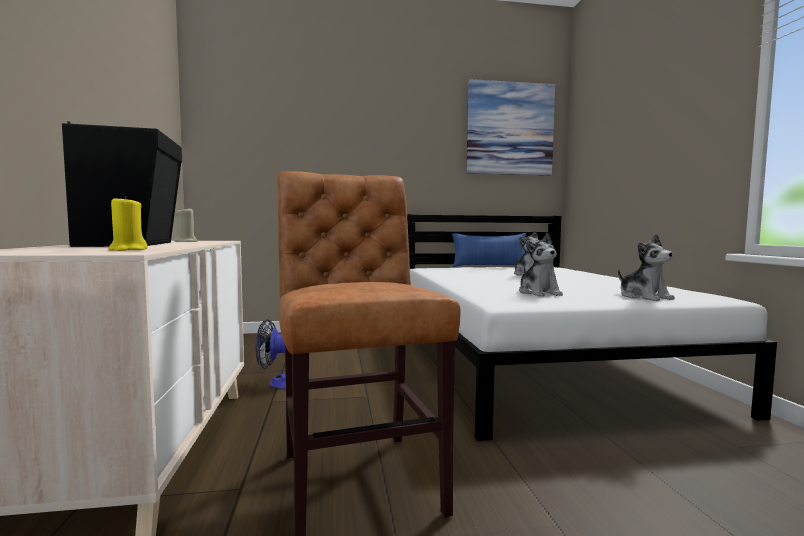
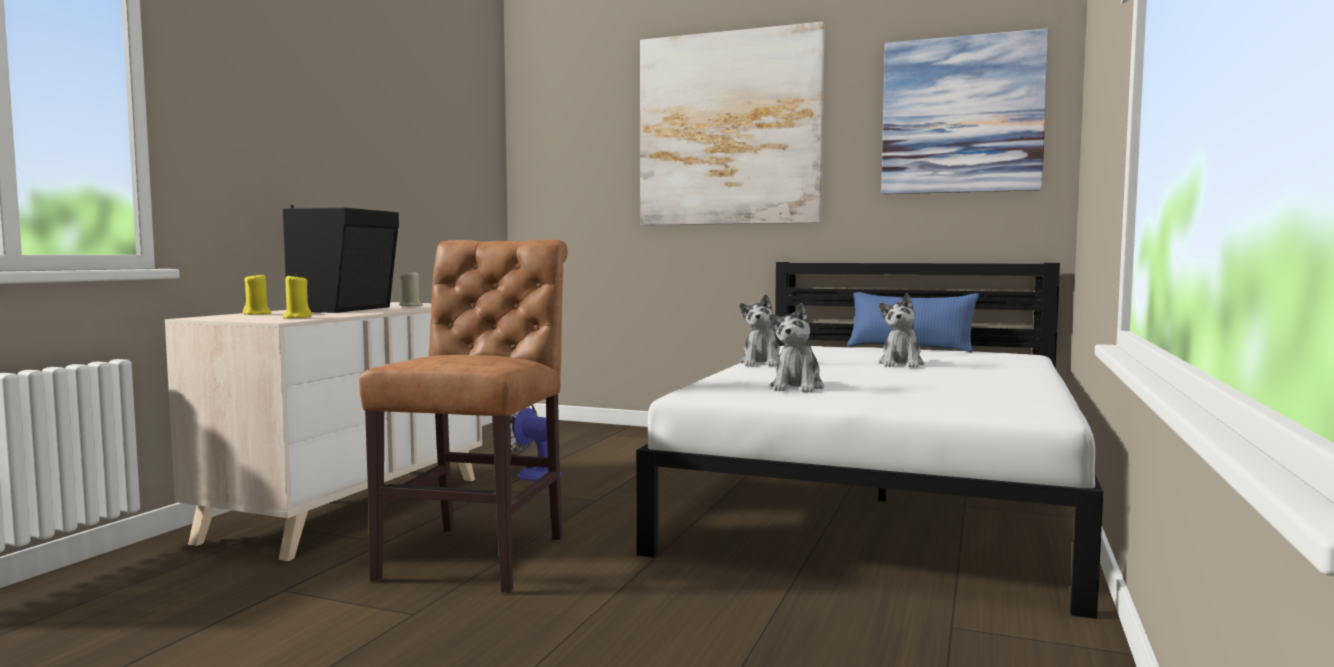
camera: 30 degrees right, 0 degrees up
plush toy [618,234,675,301] -> plush toy moved to [739,294,780,366]
none -> yellow candle [243,273,271,315]
none -> picture [640,22,825,225]

